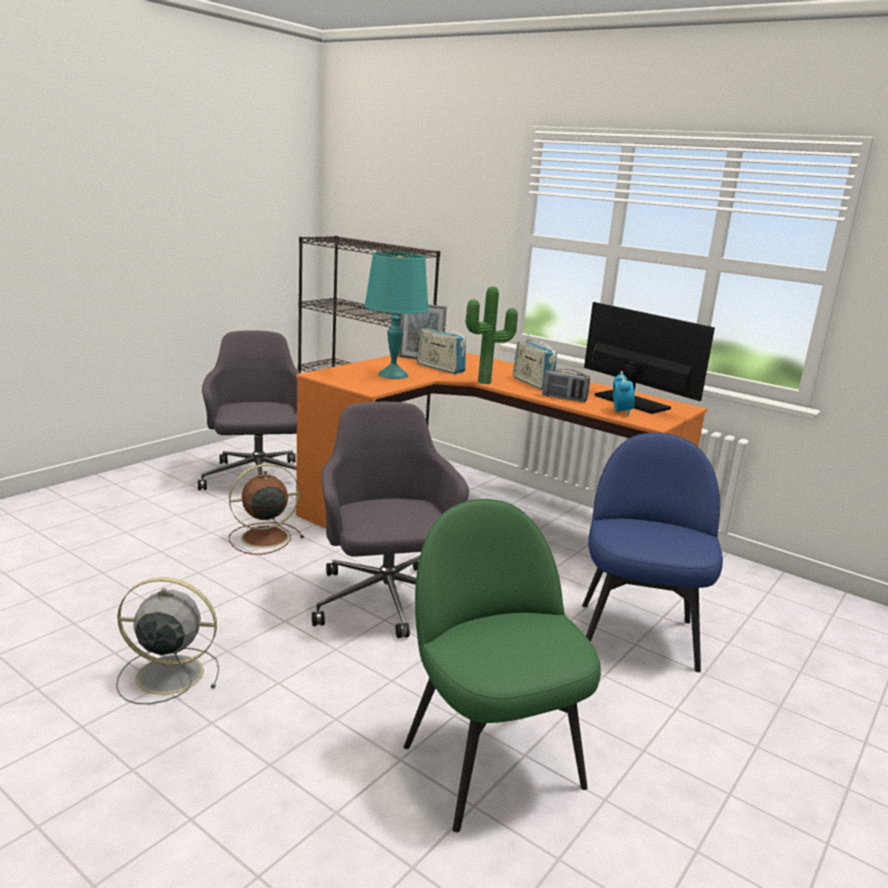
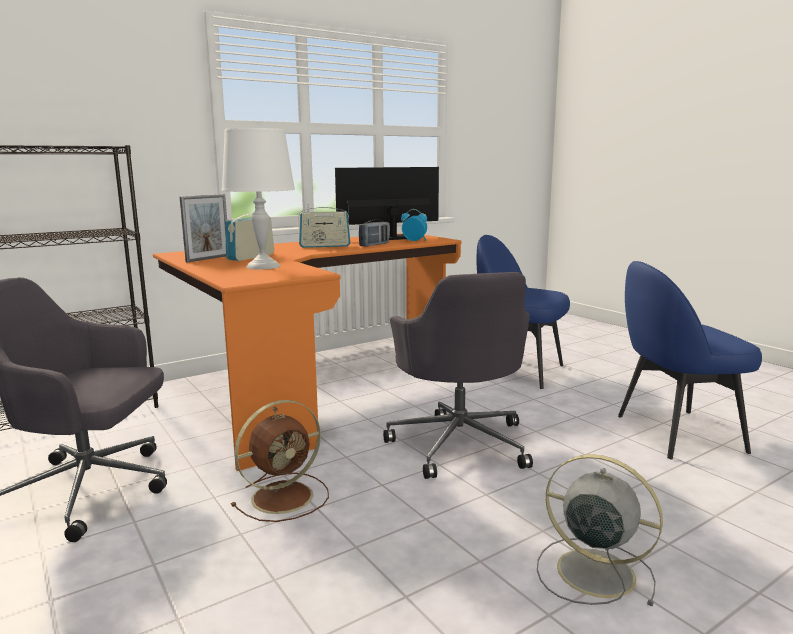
camera: 70 degrees left, 5 degrees down
grey fan [116,577,219,704] -> grey fan turned 105 degrees clockwise [537,454,663,606]
brown fan [229,464,304,555] -> brown fan turned 120 degrees counterclockwise [231,400,329,522]
grey office chair [312,402,469,638] -> grey office chair turned 105 degrees counterclockwise [383,272,533,479]
turquoise table lamp [364,252,429,379] -> white table lamp [222,128,295,270]
green chair [404,499,601,832] -> blue chair [618,261,762,459]
radio [417,321,466,374] -> radio turned 150 degrees clockwise [225,213,274,261]
potted plant [466,286,518,384] -> none

